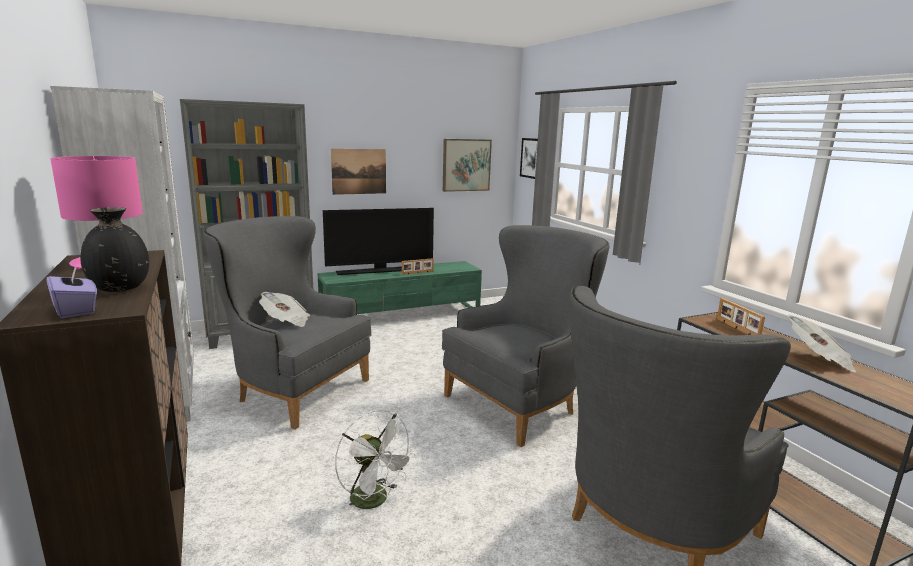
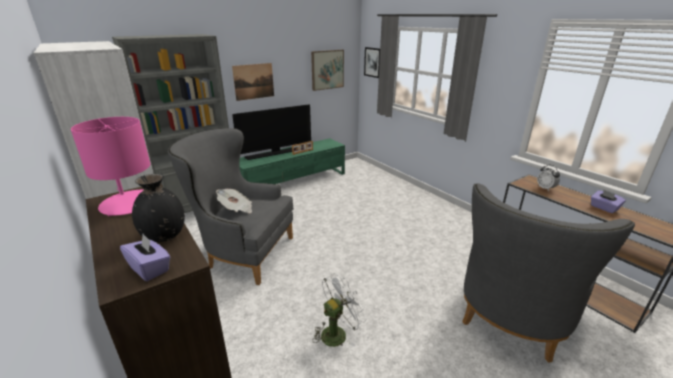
camera: 10 degrees left, 10 degrees up
white fan [335,410,416,519] -> white fan turned 75 degrees counterclockwise [313,273,366,347]
grey armchair [441,225,609,447] -> none
picture frame [717,298,765,335] -> alarm clock [537,164,560,191]
newspaper [788,315,856,372] -> purple tissue box [591,190,626,213]

